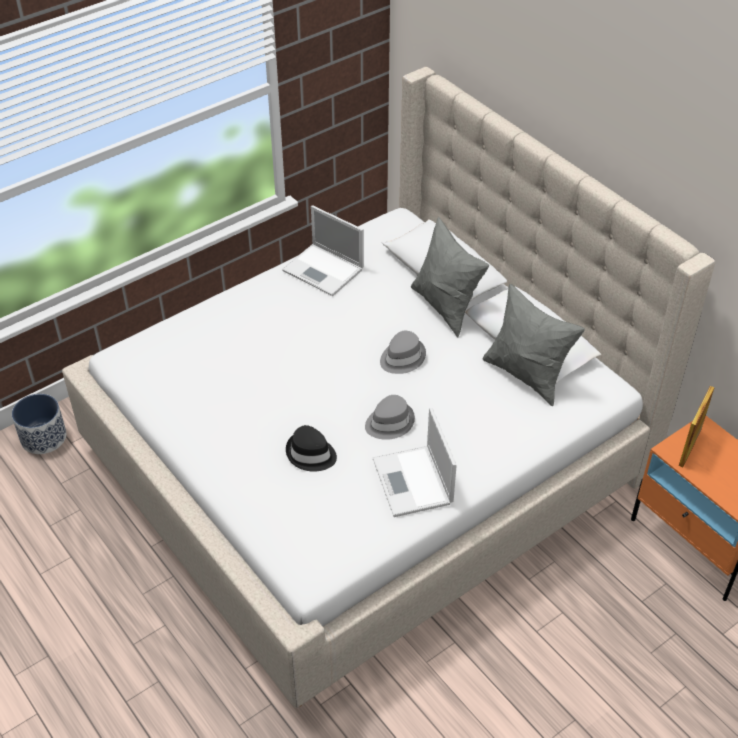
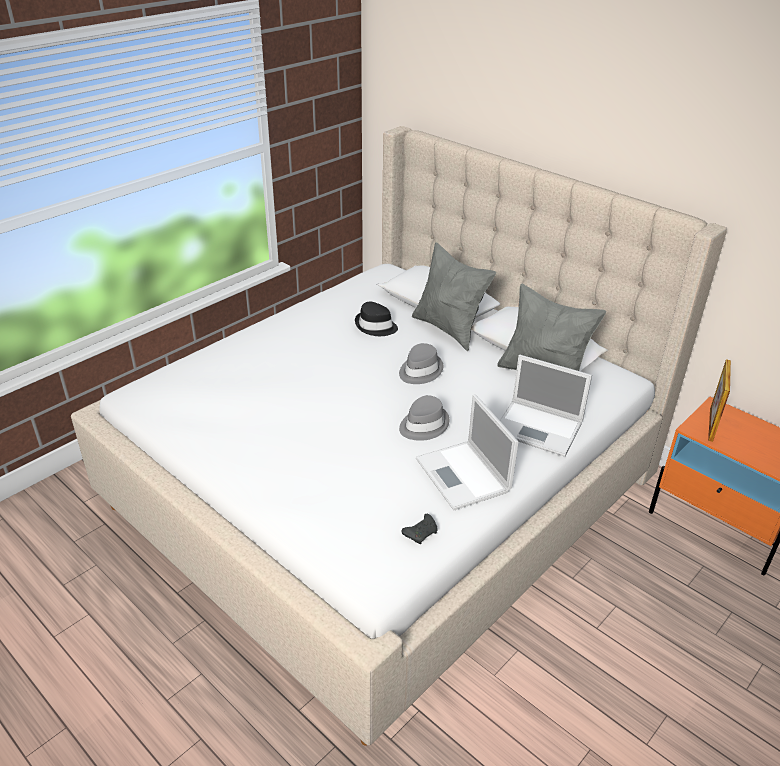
camera: 10 degrees left, 10 degrees down
planter [12,394,66,454] -> none
laptop [282,205,364,296] -> laptop moved to [500,355,592,457]
black hat [286,425,337,472] -> black hat moved to [355,302,398,336]
none -> black game controller [401,514,438,544]

